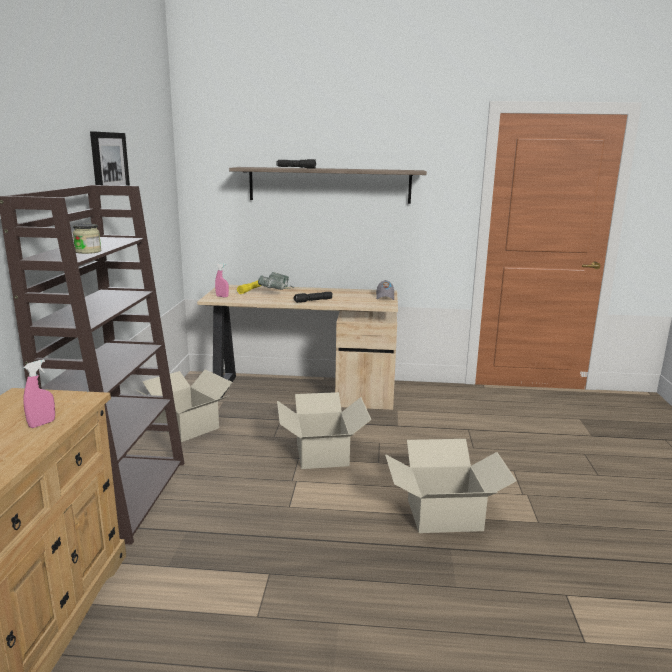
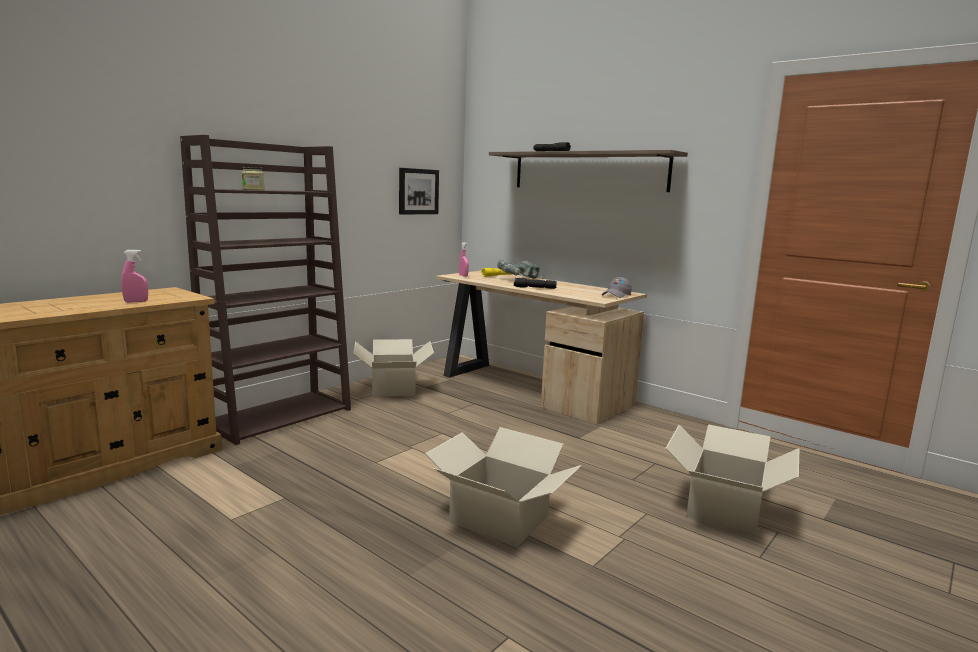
camera: 35 degrees right, 5 degrees down
picture [90,131,130,186] -> picture moved to [399,168,439,214]
cardboard box [277,392,372,469] -> cardboard box moved to [665,424,799,535]

